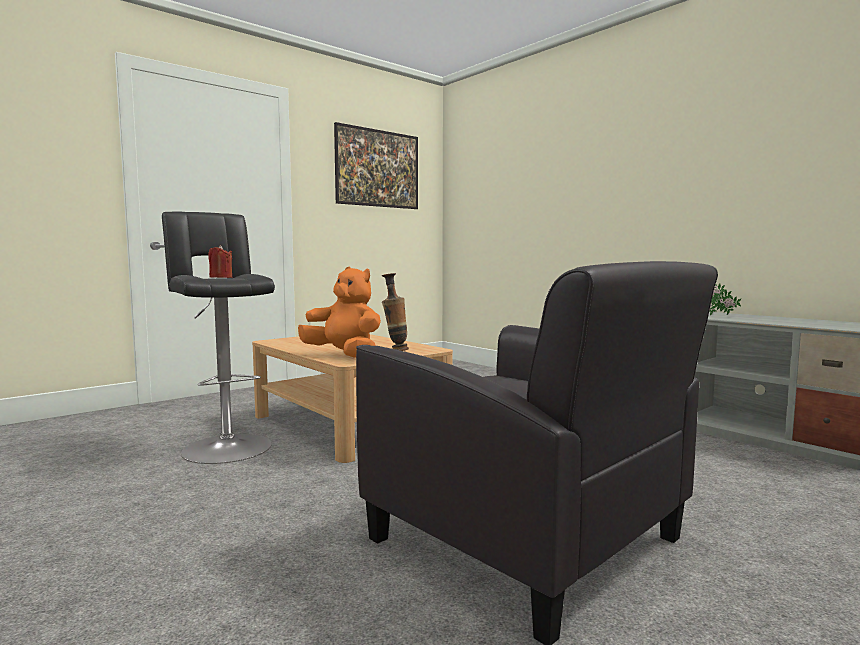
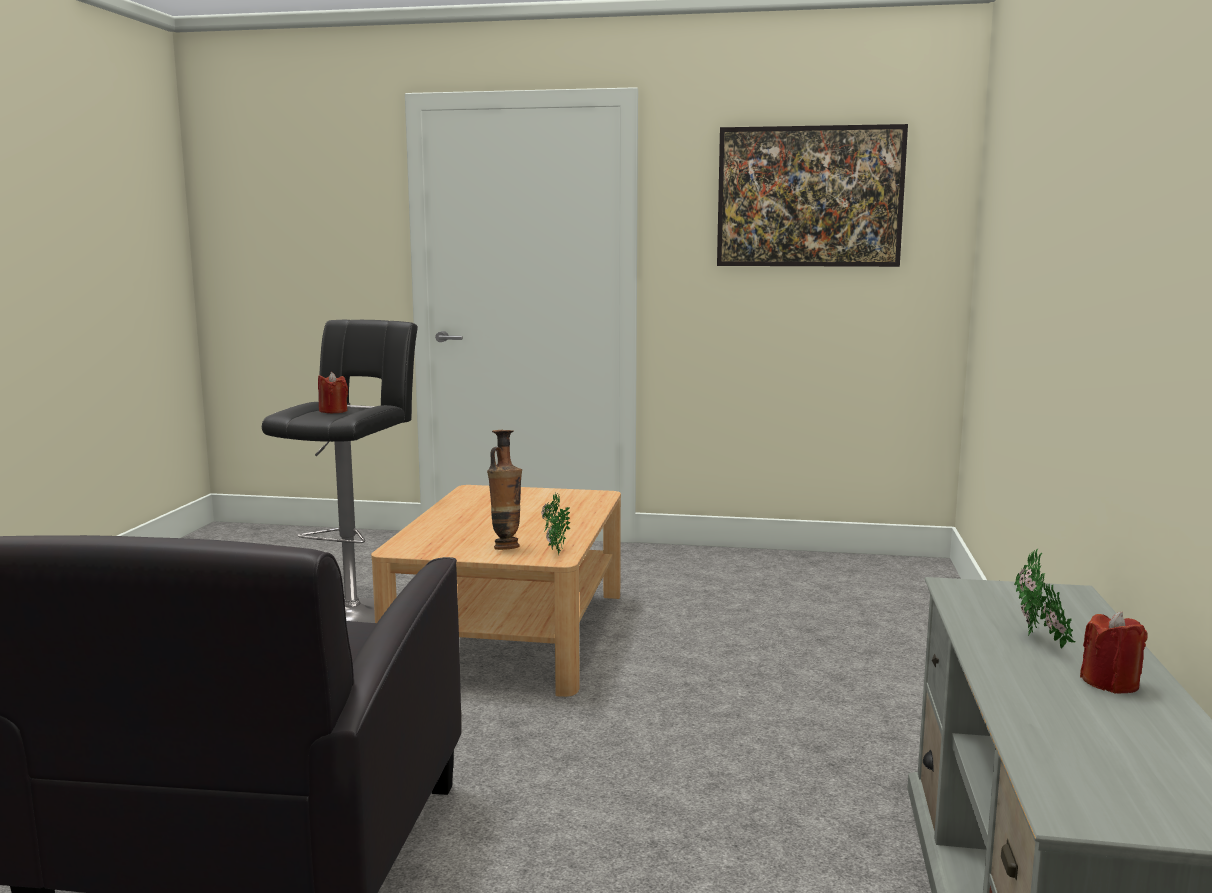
camera: 50 degrees right, 5 degrees up
orange plush toy [298,267,381,358] -> none
none -> potted plant [541,491,570,554]
none -> red candle [1080,612,1148,694]

